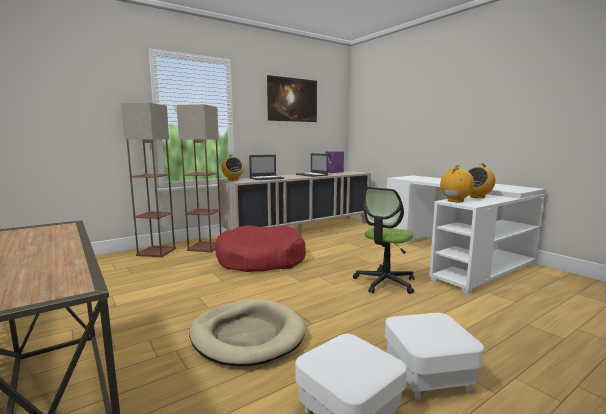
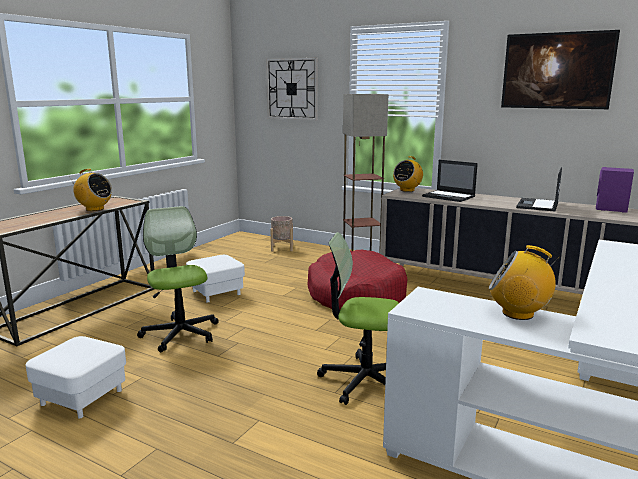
camera: 65 degrees right, 5 degrees up
floor lamp [121,103,176,257] -> none
beige dog bed [189,299,306,366] -> office chair [137,206,219,352]
white ottoman [385,313,484,400] -> white ottoman moved to [186,255,245,303]
radio [440,165,474,202] -> radio moved to [70,169,112,211]
none -> wall clock [266,57,318,120]
none -> beige planter [270,216,293,251]

